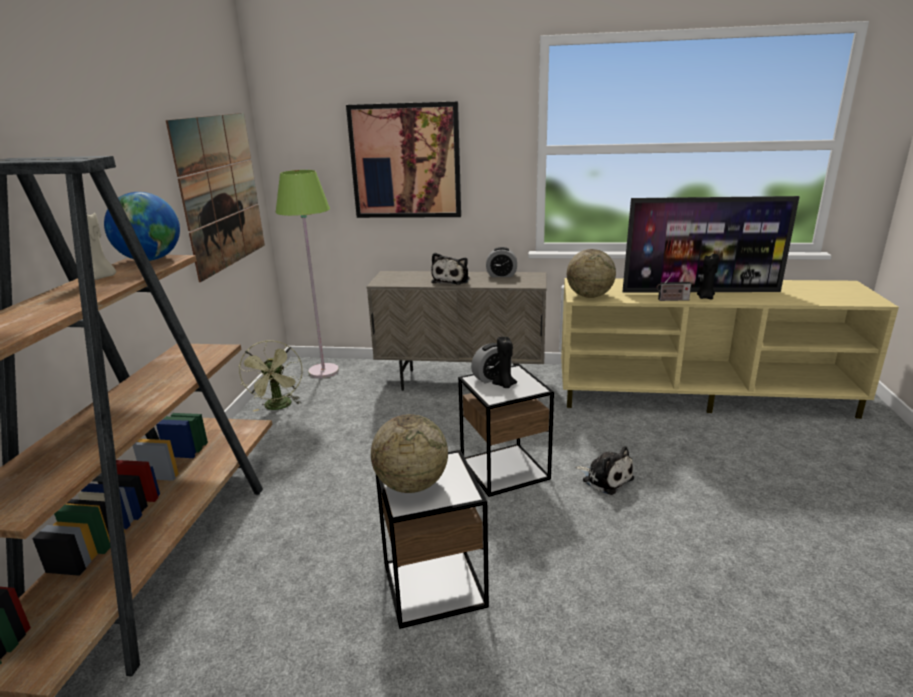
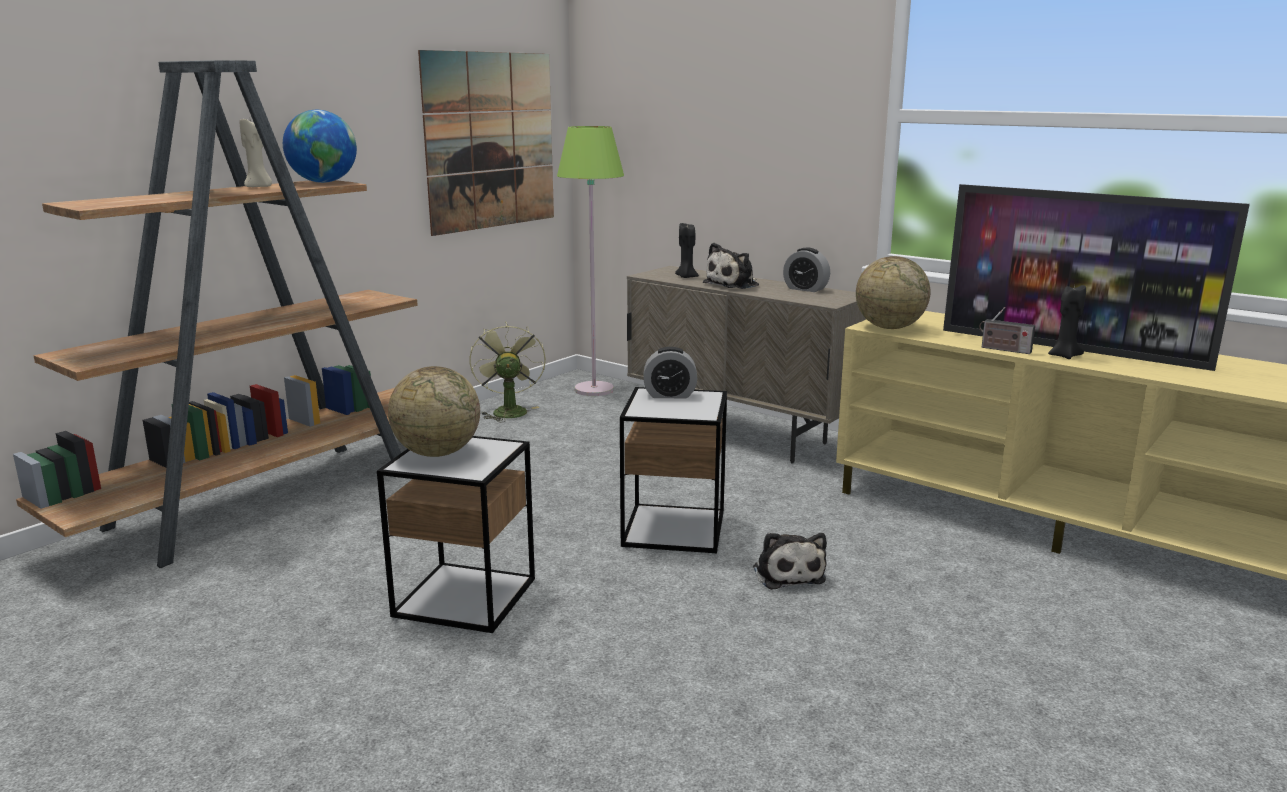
camera: 30 degrees right, 5 degrees down
green fan [238,340,303,412] -> green fan turned 150 degrees clockwise [470,321,546,422]
picture [346,101,461,218] -> none
black candle [492,337,517,388] -> black candle moved to [675,222,699,278]

